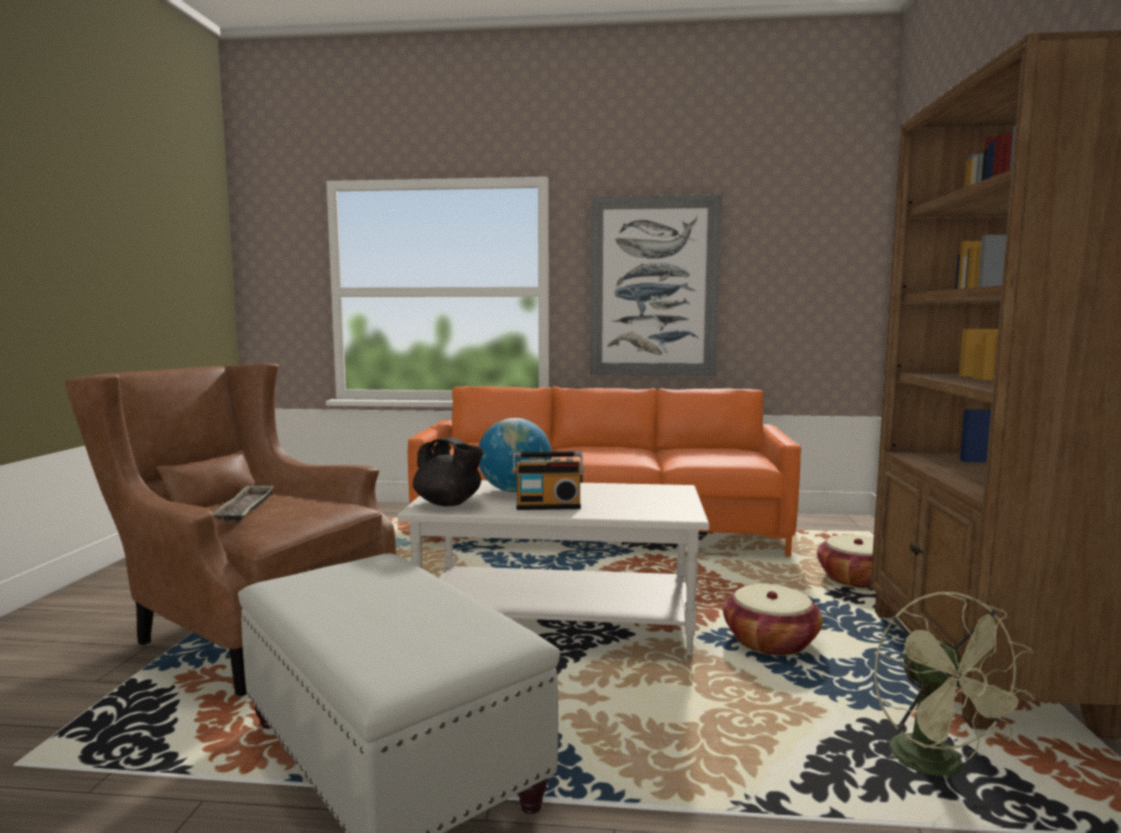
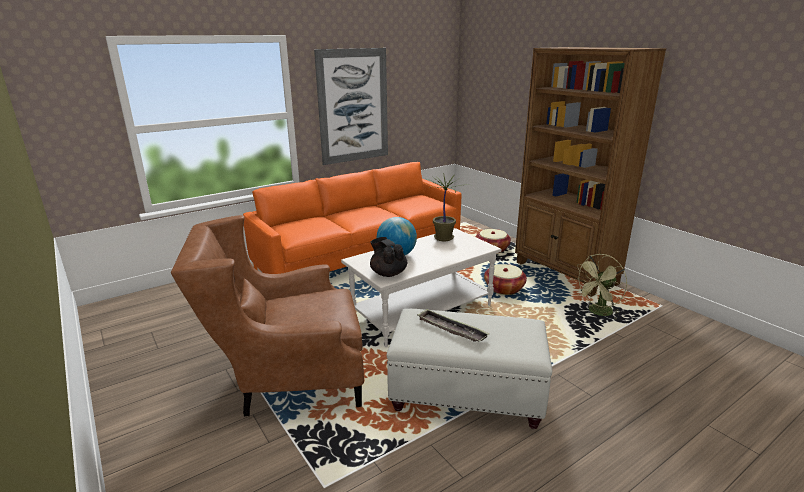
camera: 40 degrees left, 15 degrees up
tray [213,485,274,521] -> tray moved to [417,309,490,342]
black teapot [413,437,484,506] -> black teapot turned 120 degrees counterclockwise [370,237,407,277]
radio [513,451,584,510] -> none
green fan [874,591,1034,776] -> green fan turned 105 degrees clockwise [574,254,627,320]
none -> potted plant [427,174,469,241]

